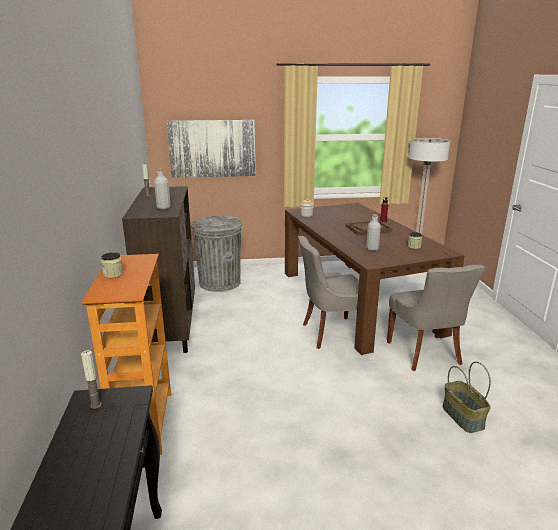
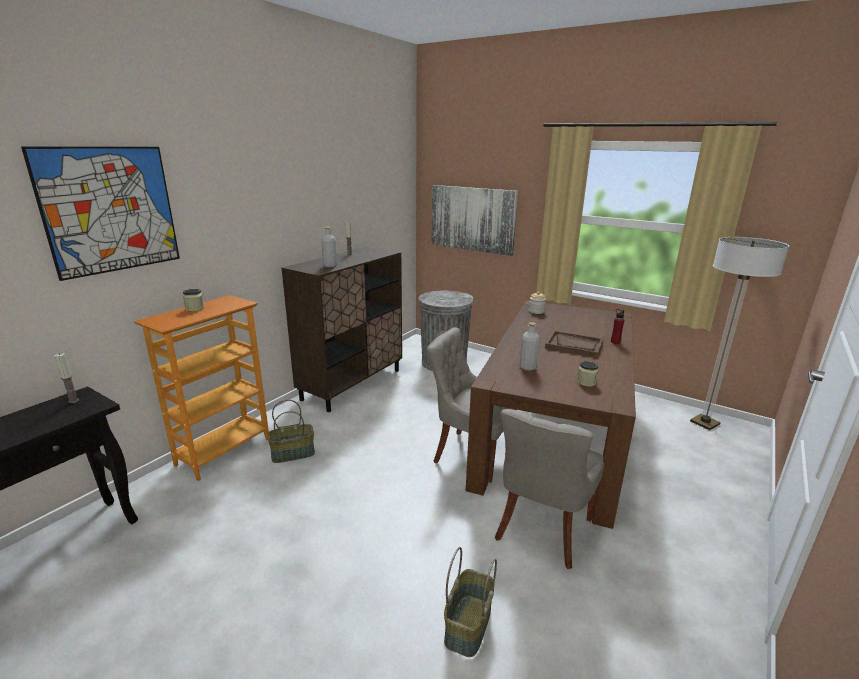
camera: 40 degrees right, 0 degrees up
none -> picture [21,146,180,281]
none -> basket [267,400,315,463]

